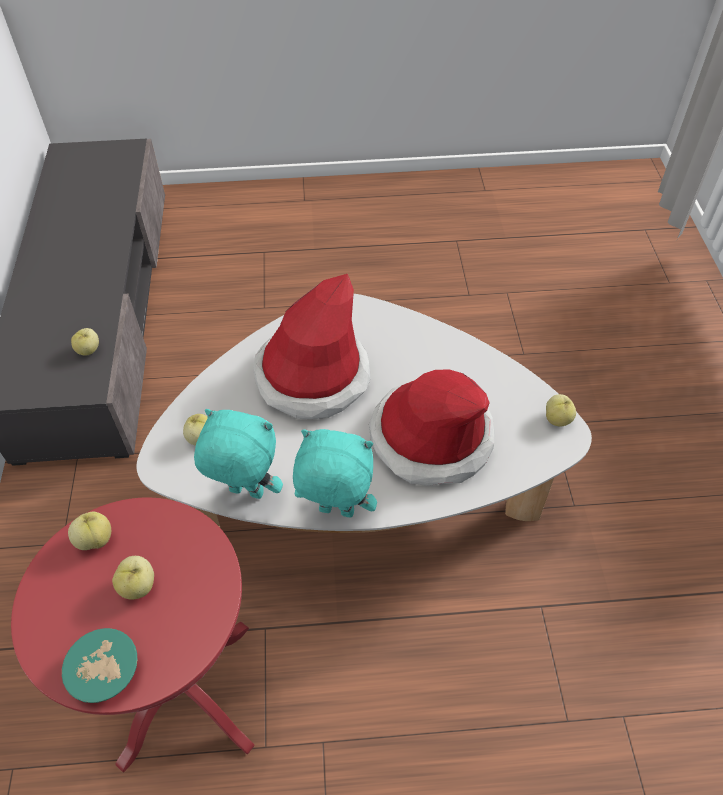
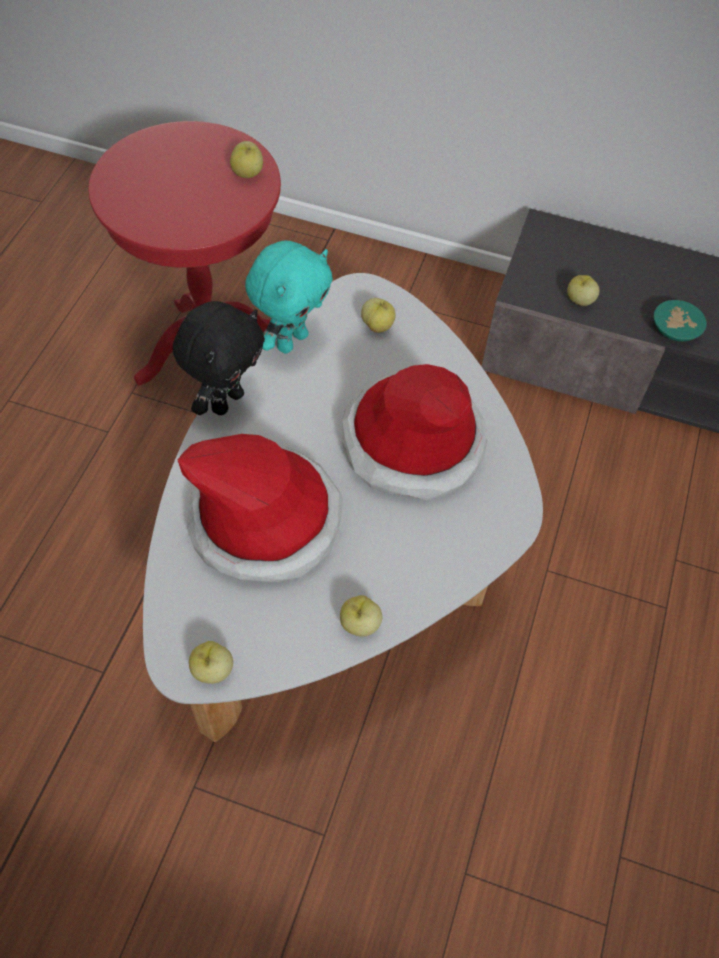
camera: 110 degrees right, 5 degrees up
turquoise bowl [62,628,137,703] -> turquoise bowl moved to [654,300,707,341]
apple [112,556,154,600] -> apple moved to [340,595,382,637]
turquoise plush toy [293,429,377,518] -> black plush toy [173,301,265,415]

